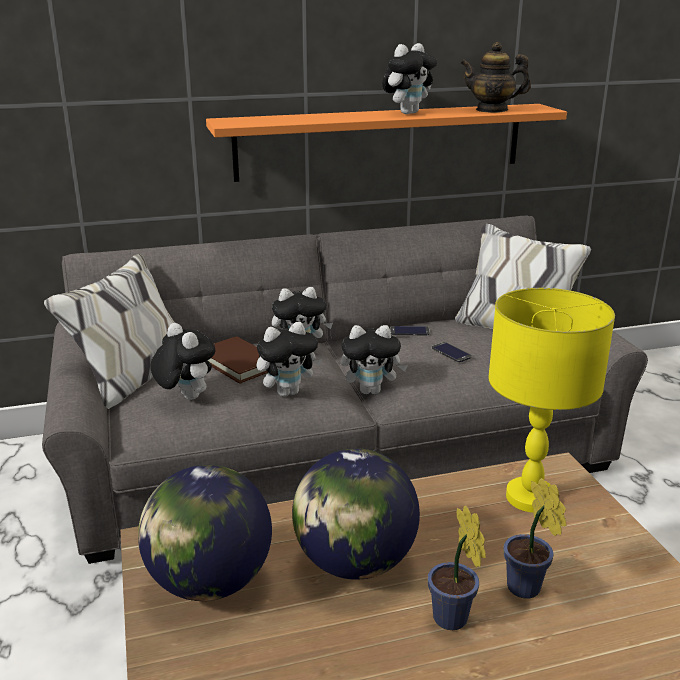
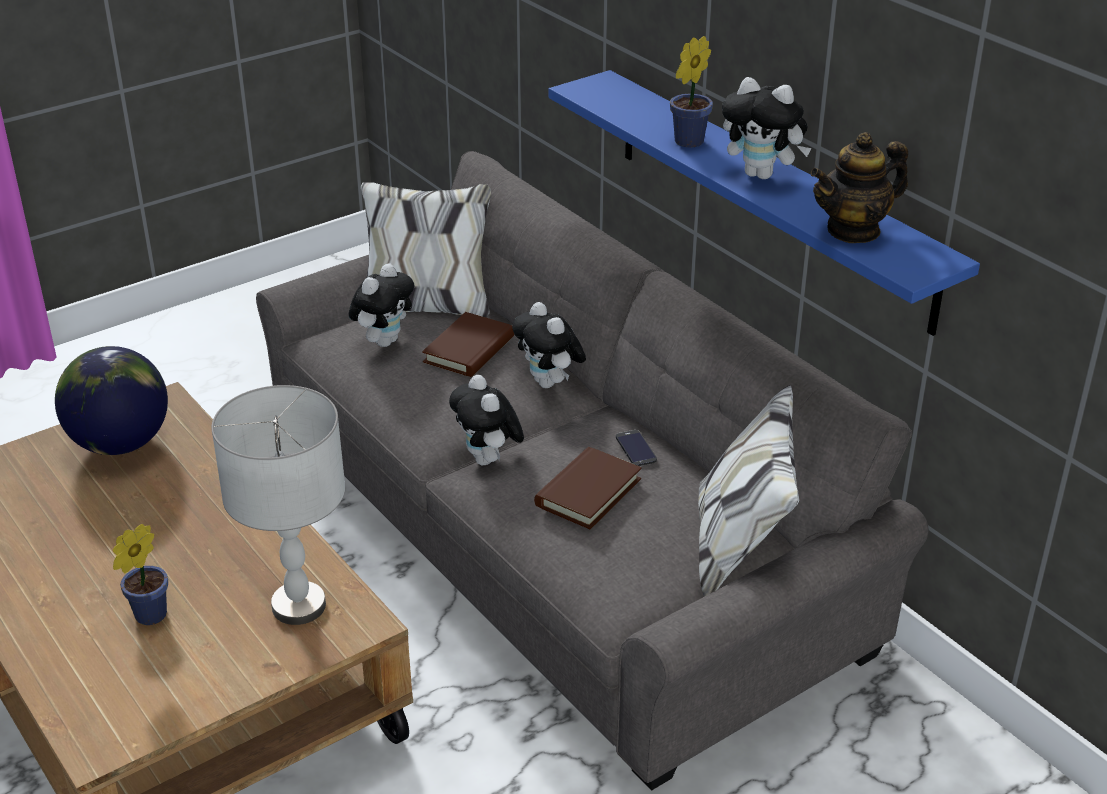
camera: 70 degrees right, 10 degrees up
orange shelf [206,104,567,182] -> blue shelf [549,70,980,336]
plush toy [257,322,322,397] -> none
globe [292,448,420,580] -> none
potted plant [428,505,486,630] -> potted plant moved to [670,36,713,147]
phone [432,342,472,362] -> brown book [534,447,642,529]
teapot [460,42,531,113] -> teapot turned 105 degrees counterclockwise [811,132,908,243]
yellow table lamp [488,288,615,513] -> grey table lamp [211,385,345,625]

